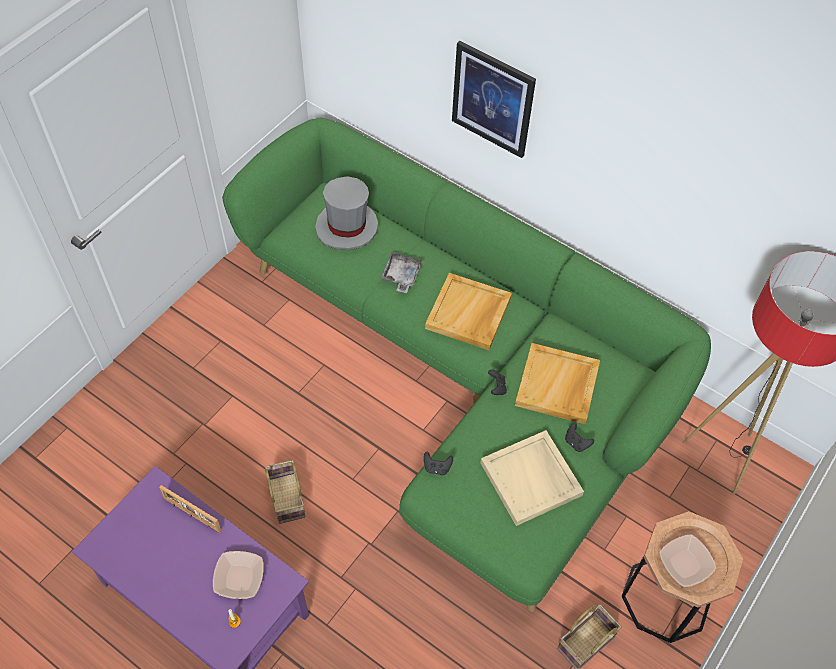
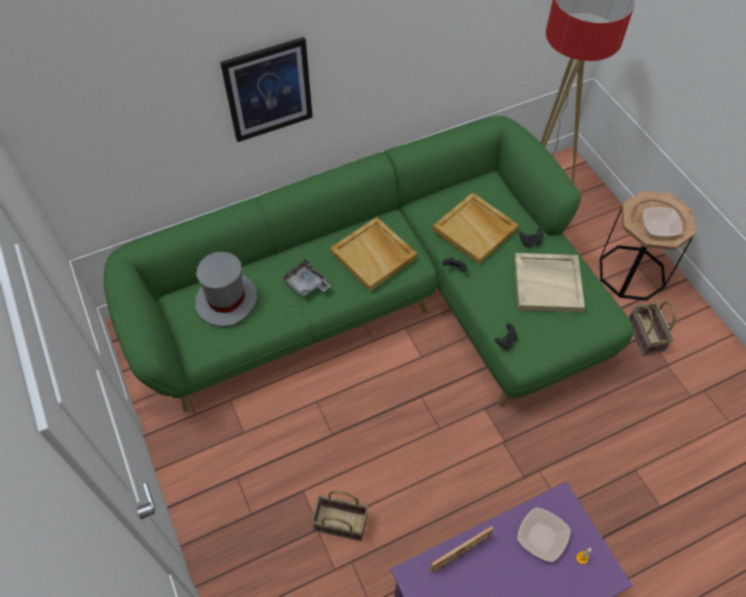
camera: 60 degrees left, 0 degrees up
basket [265,460,305,524] -> basket moved to [311,491,368,541]

